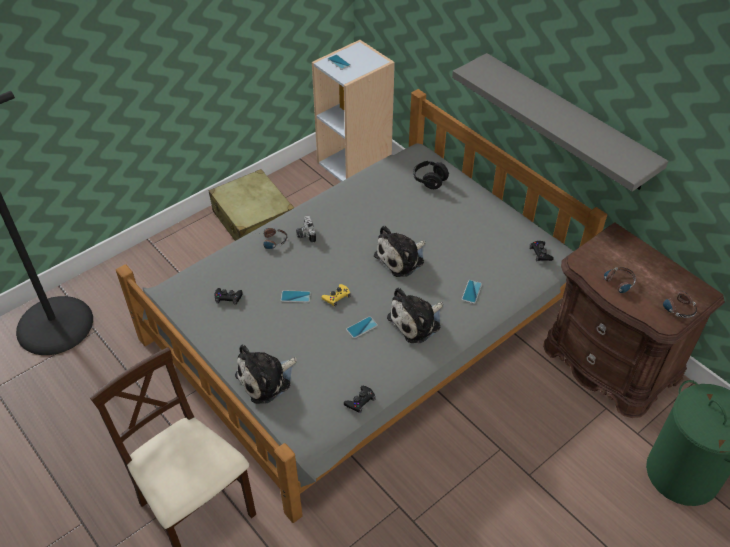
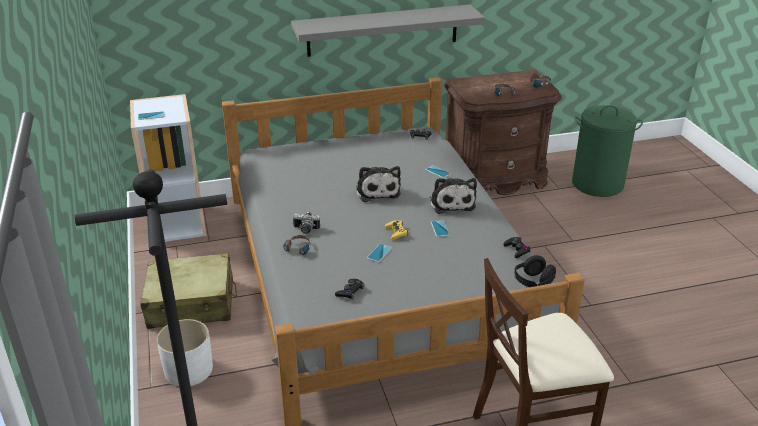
camera: 65 degrees left, 15 degrees down
plush toy [235,344,297,404] -> none
black headphones [413,161,449,189] -> black headphones moved to [514,255,556,287]
none -> white planter [157,319,213,386]

